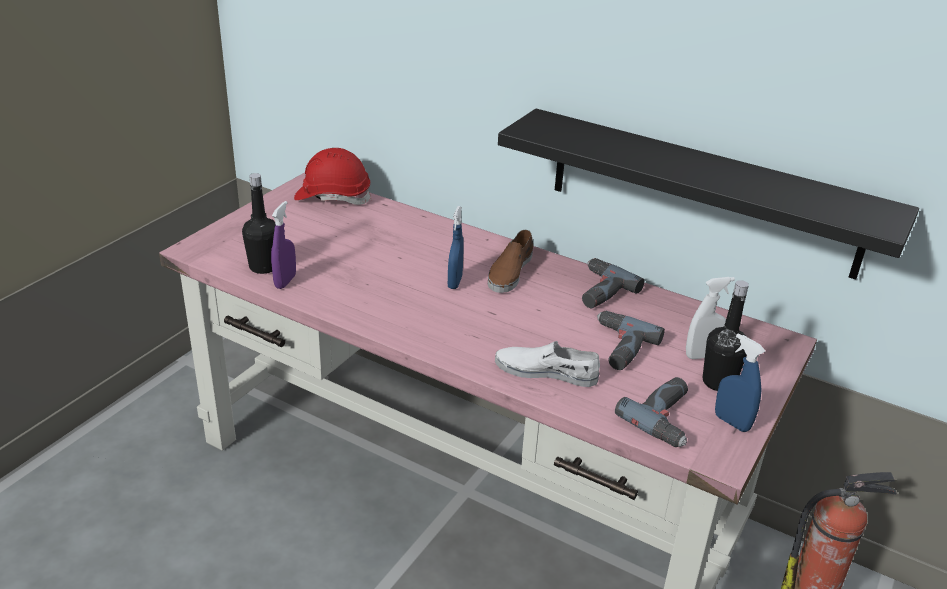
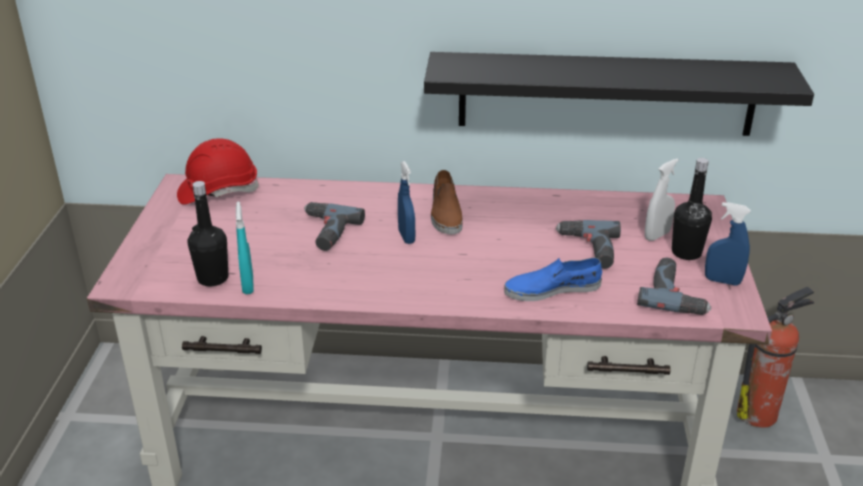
camera: 25 degrees left, 0 degrees up
purple spray bottle [271,201,296,289] -> turquoise spray bottle [236,201,254,294]
white shoe [495,341,600,387] -> blue shoe [504,258,602,301]
power drill [582,258,644,308] -> power drill moved to [304,202,365,251]

